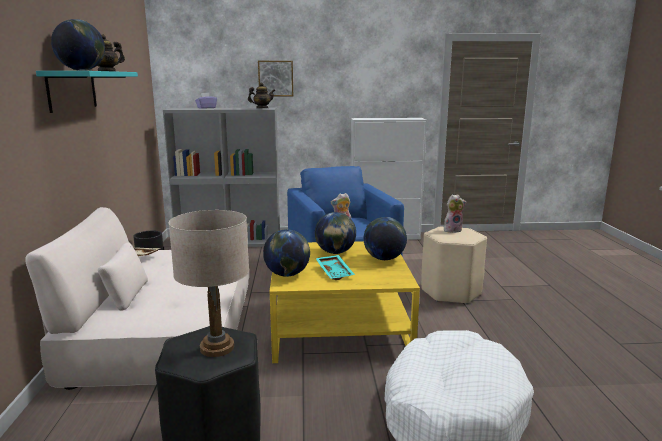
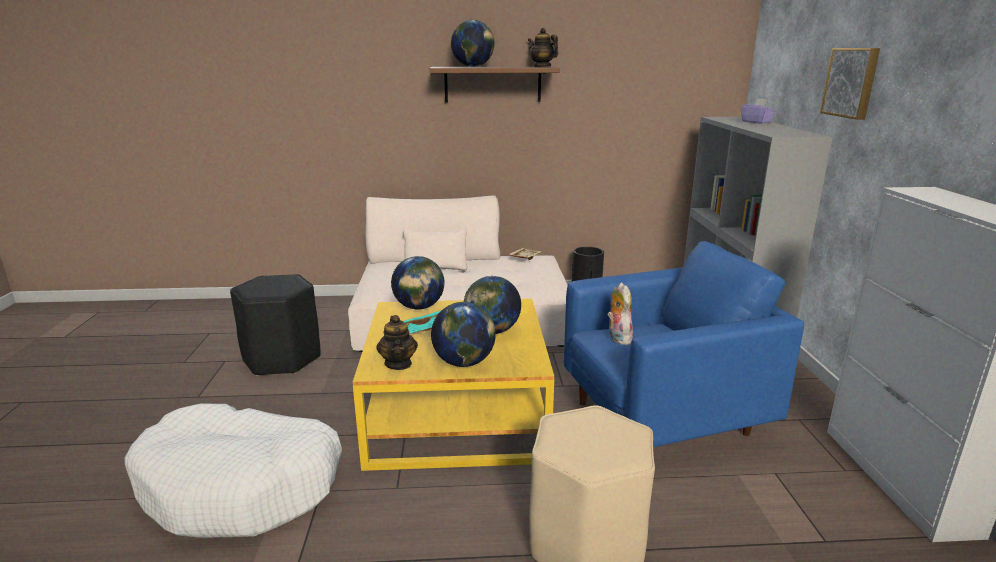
camera: 90 degrees right, 5 degrees up
turquoise shelf [36,71,138,113] -> brown shelf [429,67,560,102]
beige table lamp [169,210,249,357] -> none
teapot [248,83,275,108] -> teapot moved to [376,315,418,370]
plush toy [444,194,466,233] -> none

